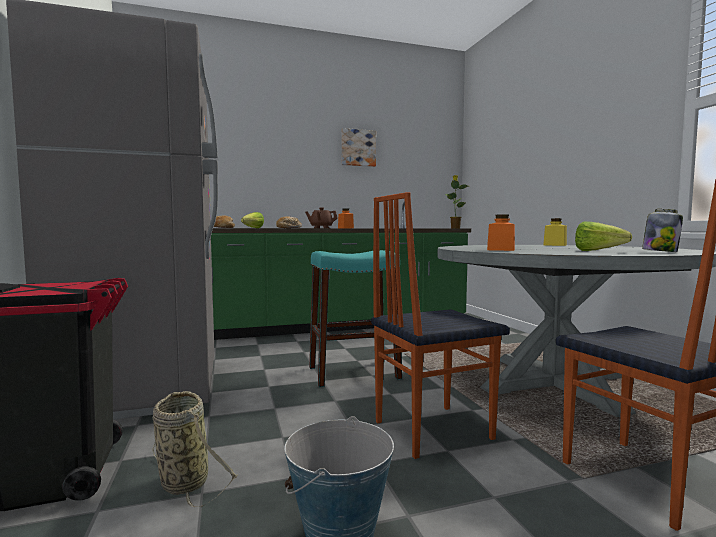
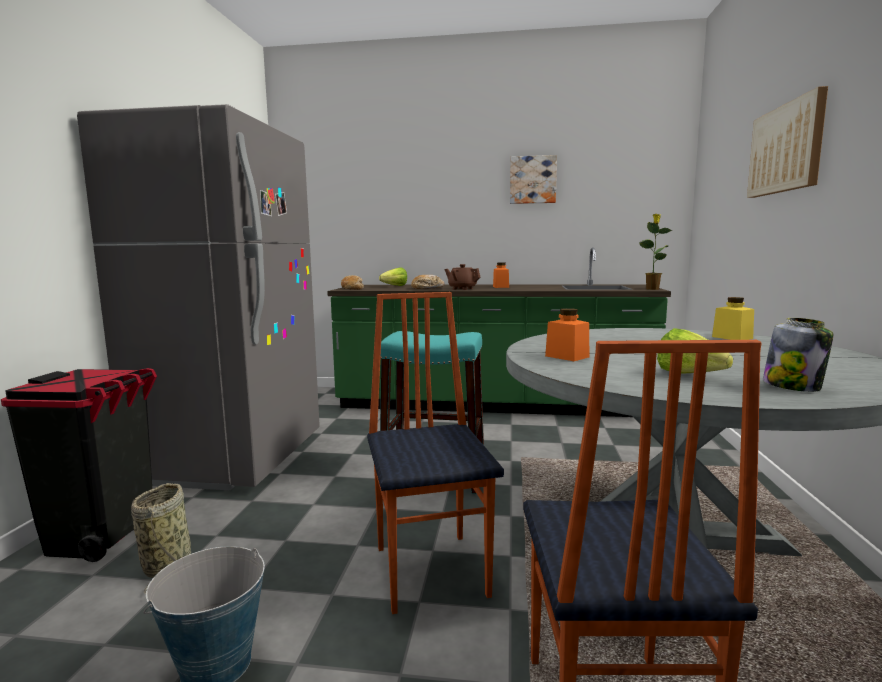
camera: 25 degrees right, 5 degrees up
chair [371,192,510,459] -> chair turned 75 degrees clockwise [367,292,504,614]
none -> picture [747,86,828,198]

